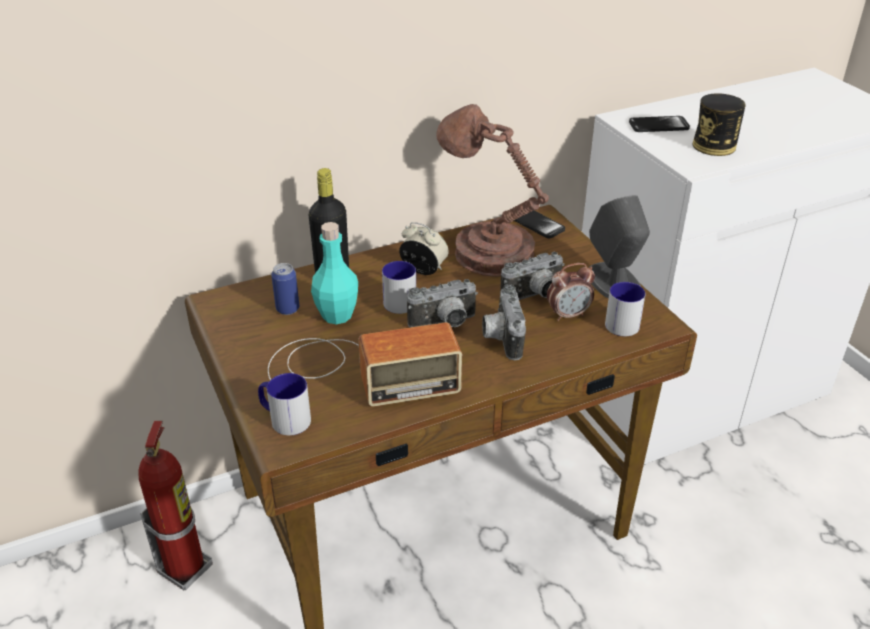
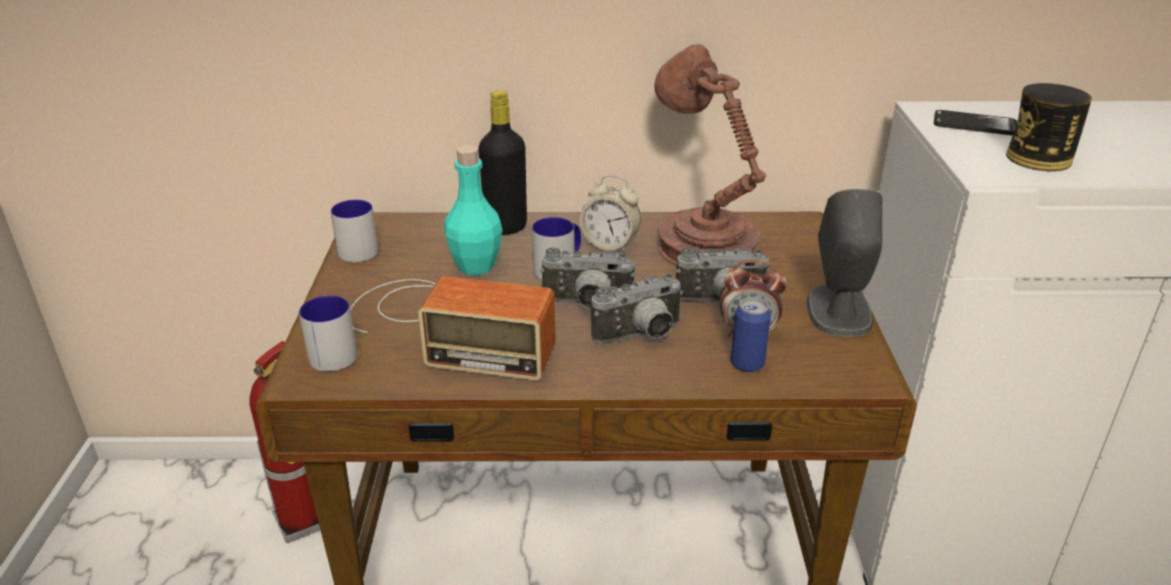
camera: 25 degrees right, 5 degrees down
can [271,263,299,315] -> can moved to [731,297,771,373]
alarm clock [399,222,449,275] -> alarm clock turned 150 degrees clockwise [580,175,641,253]
camera [482,284,526,360] -> camera turned 135 degrees counterclockwise [591,274,683,344]
phone [513,211,565,238] -> none
mug [605,282,645,336] -> mug moved to [331,200,378,262]

